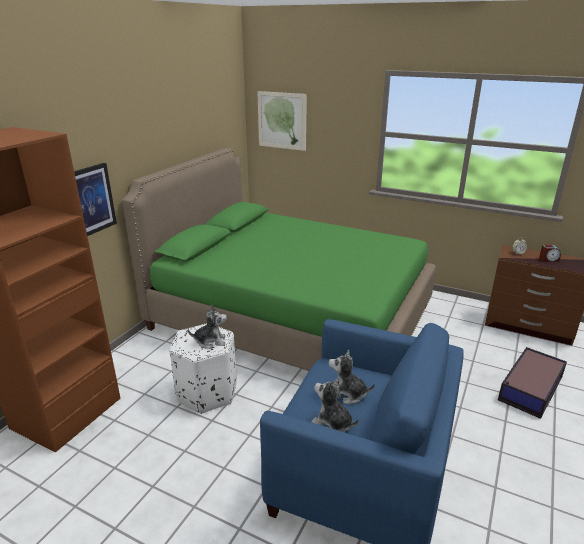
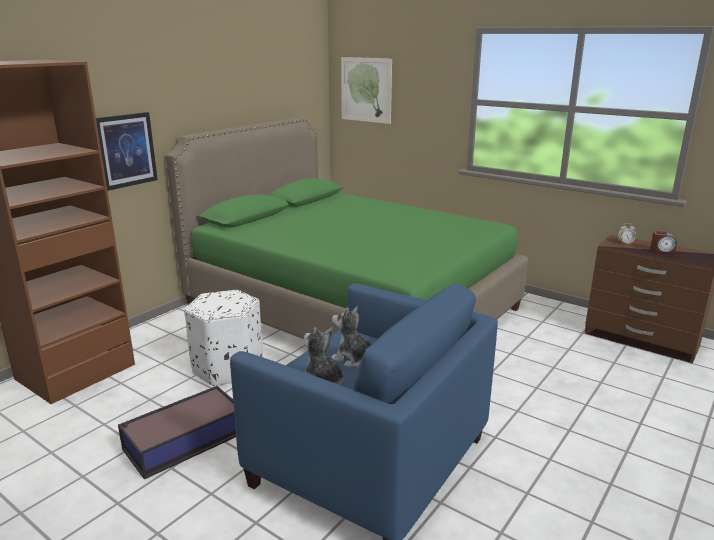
camera: 10 degrees right, 5 degrees down
plush toy [188,305,227,349] -> none
storage box [498,347,567,419] -> storage box moved to [118,386,236,479]

